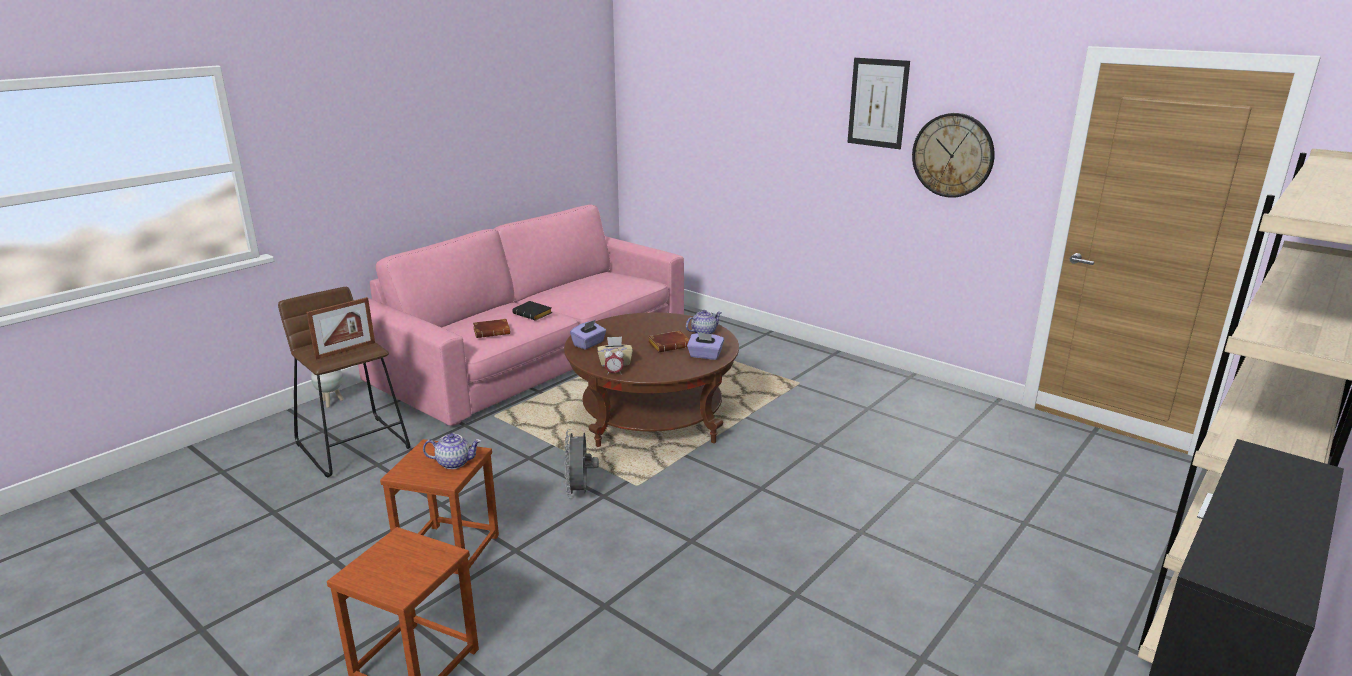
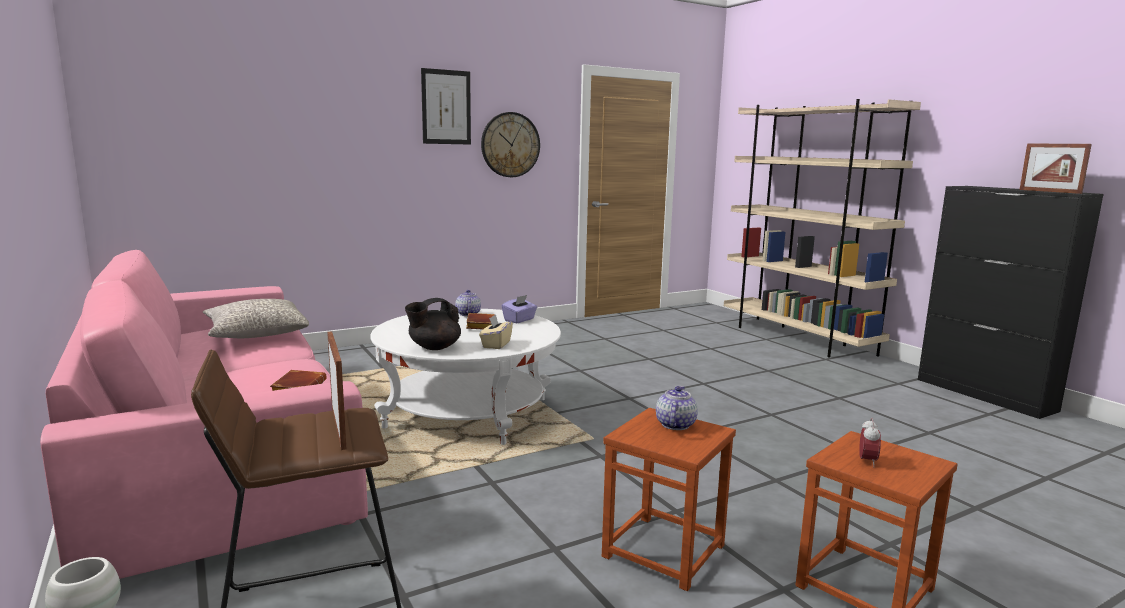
camera: 70 degrees left, 10 degrees down
black book [512,301,552,321] -> none
brown coffee table [564,312,739,447] -> white coffee table [371,309,561,445]
grey fan [564,429,599,498] -> none
purple tissue box [570,320,606,350] -> black teapot [405,298,461,350]
alarm clock [604,348,624,375] -> alarm clock moved to [859,418,881,467]
none -> grey pillow [203,299,309,338]
none -> picture frame [1019,144,1092,194]

